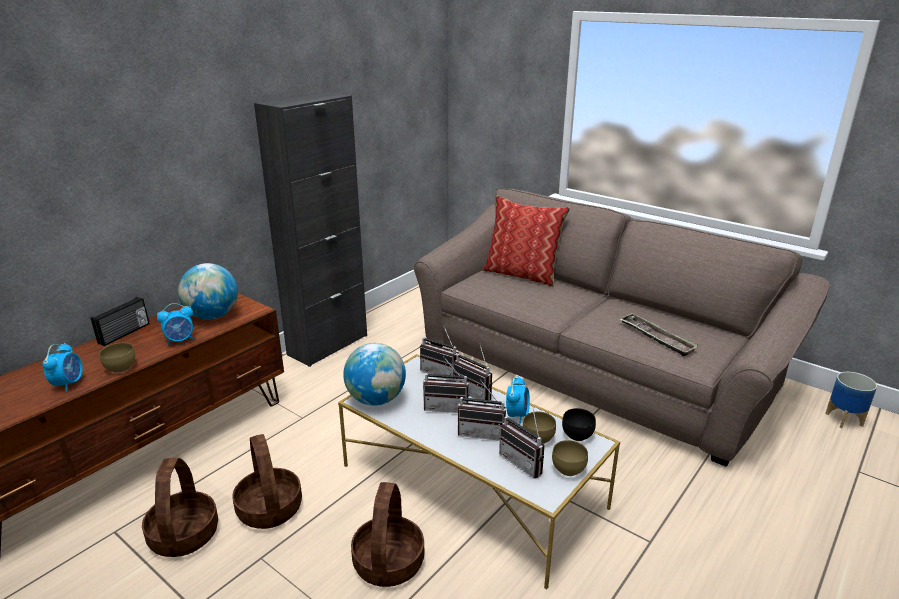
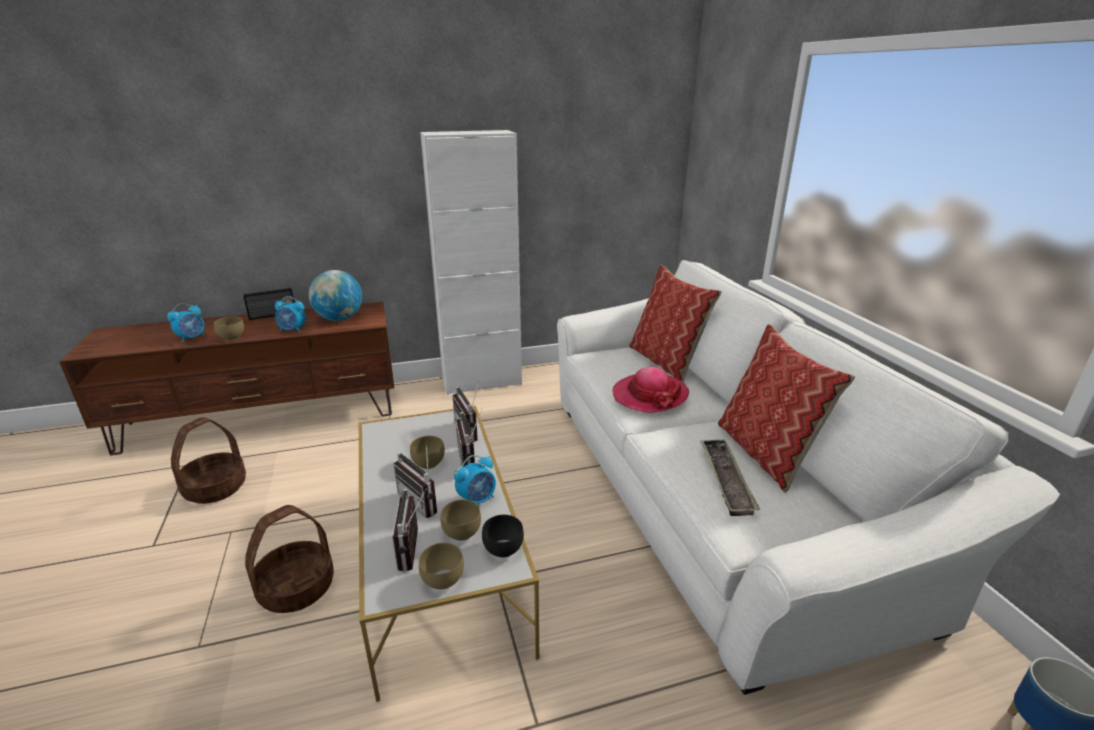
camera: 35 degrees right, 0 degrees up
basket [232,434,302,529] -> none
black cabinet [254,92,367,367] -> white cabinet [420,130,522,395]
globe [343,343,406,406] -> none
brown sofa [414,188,830,467] -> white sofa [557,260,1060,695]
radio [423,356,470,413] -> brown bowl [410,436,445,469]
none -> hat [612,367,689,413]
none -> pillow [718,324,855,493]

